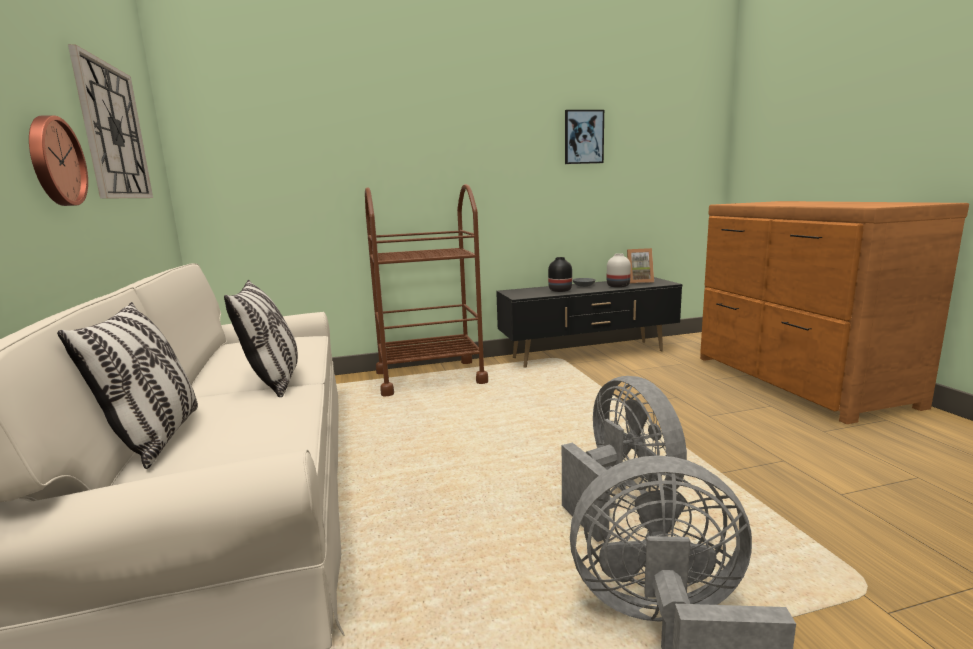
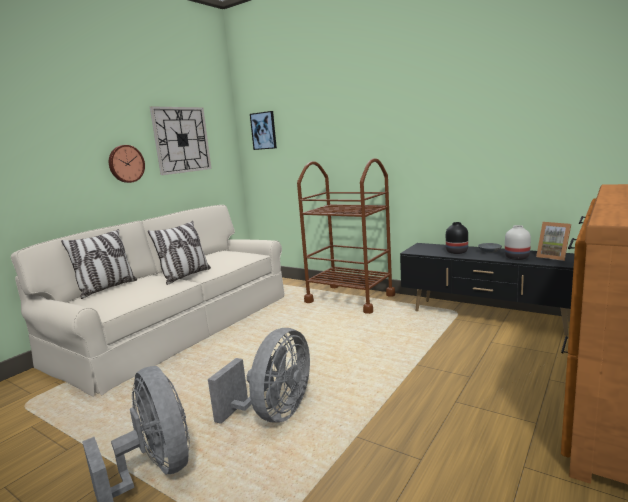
camera: 50 degrees right, 0 degrees up
picture [565,110,604,164] -> picture moved to [250,111,277,150]

